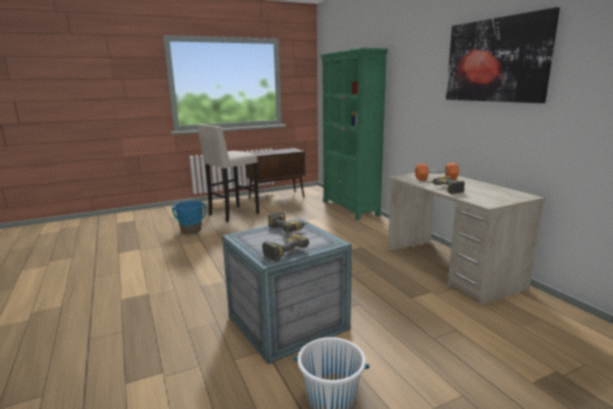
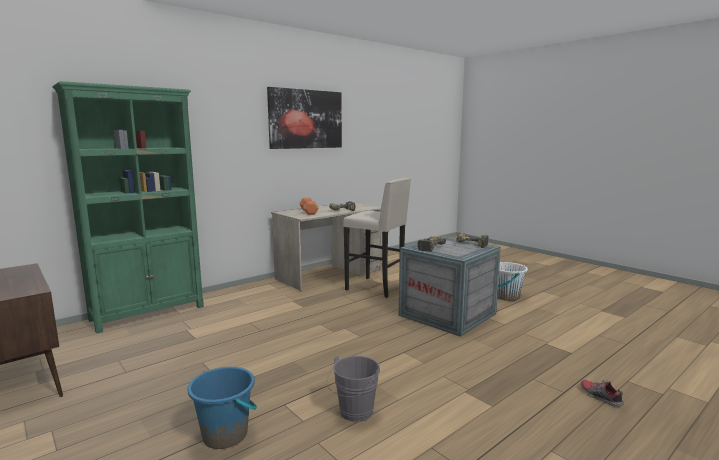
camera: 105 degrees left, 5 degrees down
beige stool [197,124,259,222] -> beige stool moved to [343,178,411,298]
none -> grey bucket [327,356,380,422]
none -> shoe [581,380,624,407]

